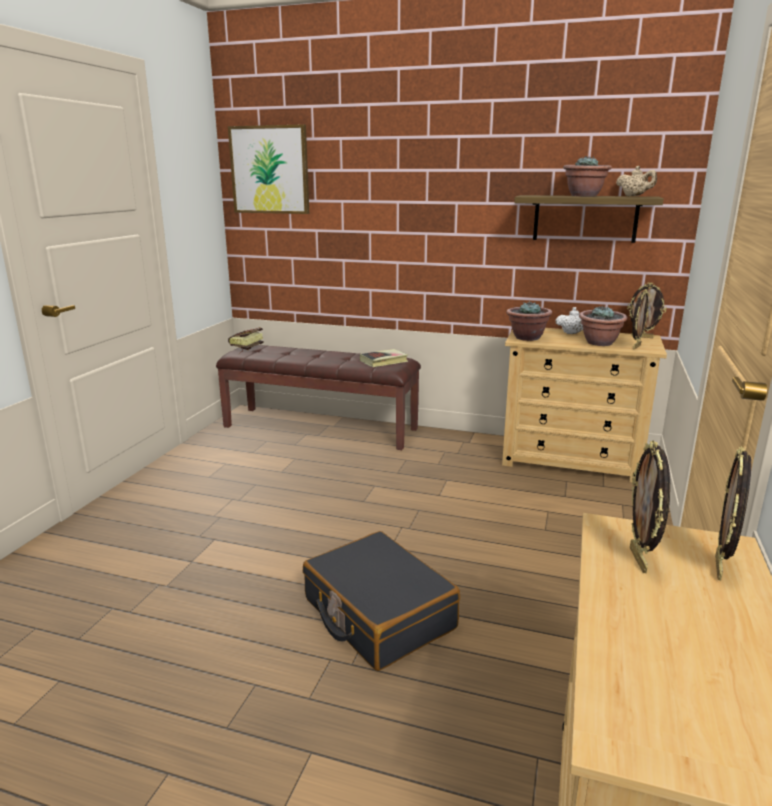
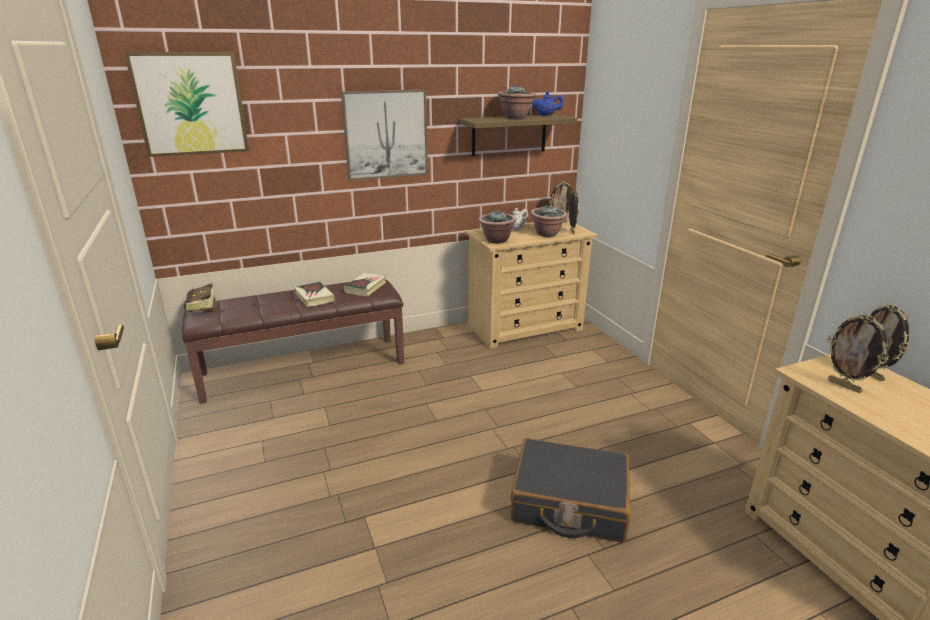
camera: 40 degrees left, 5 degrees up
beige teapot [616,166,657,196] -> blue teapot [531,91,564,116]
none -> book [294,281,335,307]
none -> picture [341,90,428,181]

